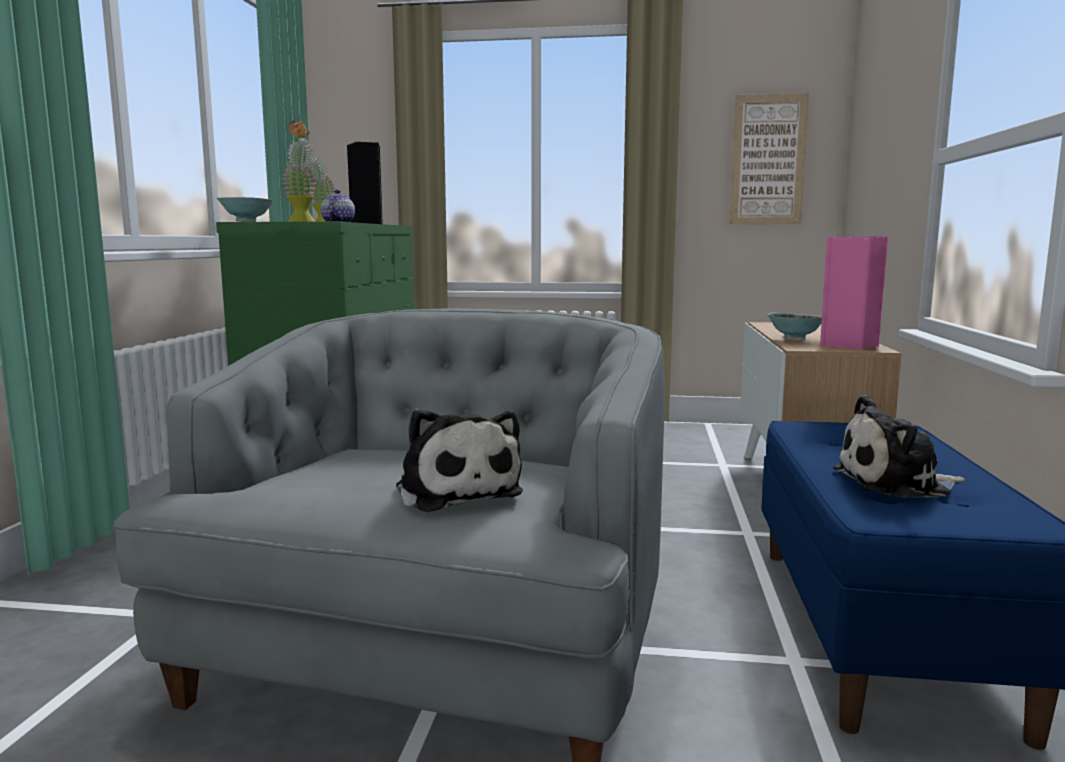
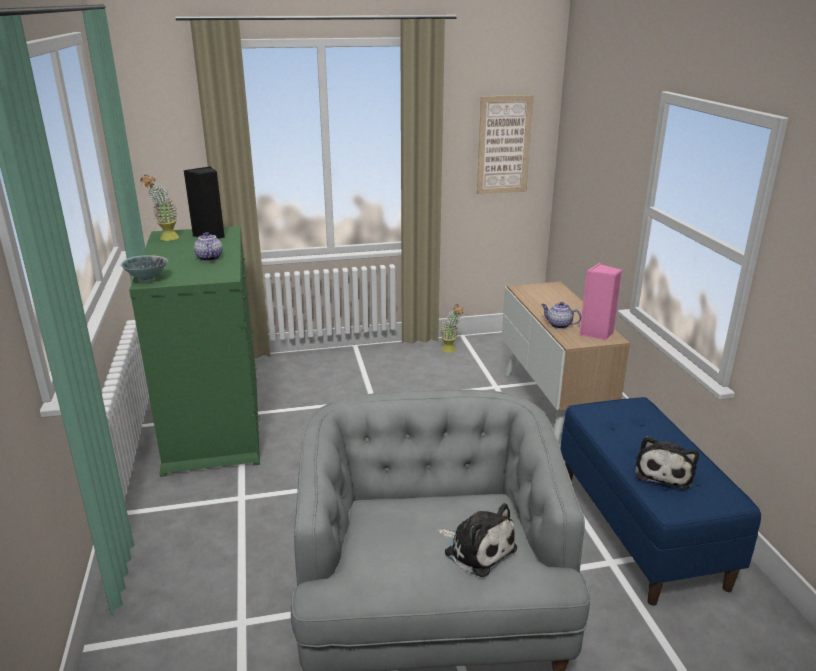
camera: 20 degrees left, 15 degrees up
potted plant [281,121,317,222] -> potted plant moved to [440,304,464,353]
bowl [767,313,822,340] -> teapot [541,302,581,329]
plush toy [833,395,965,498] -> plush toy turned 45 degrees counterclockwise [635,436,699,489]

